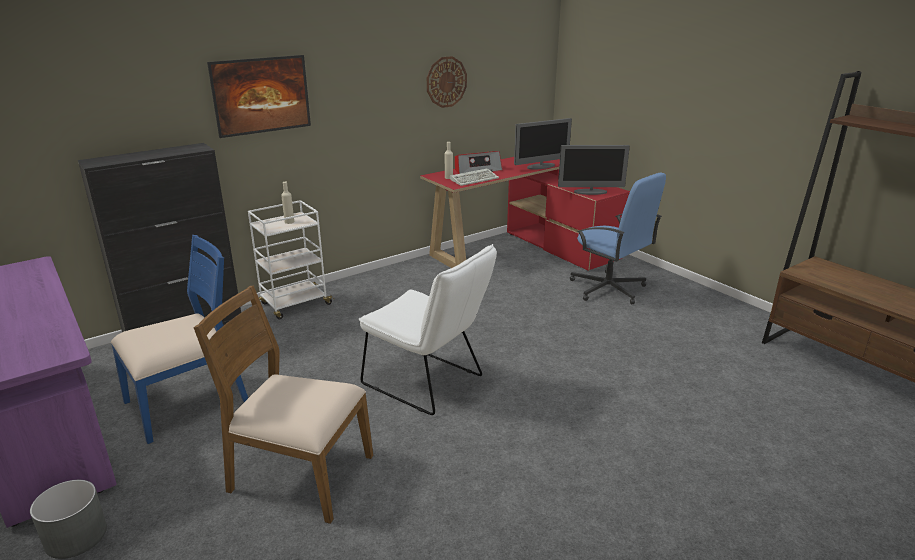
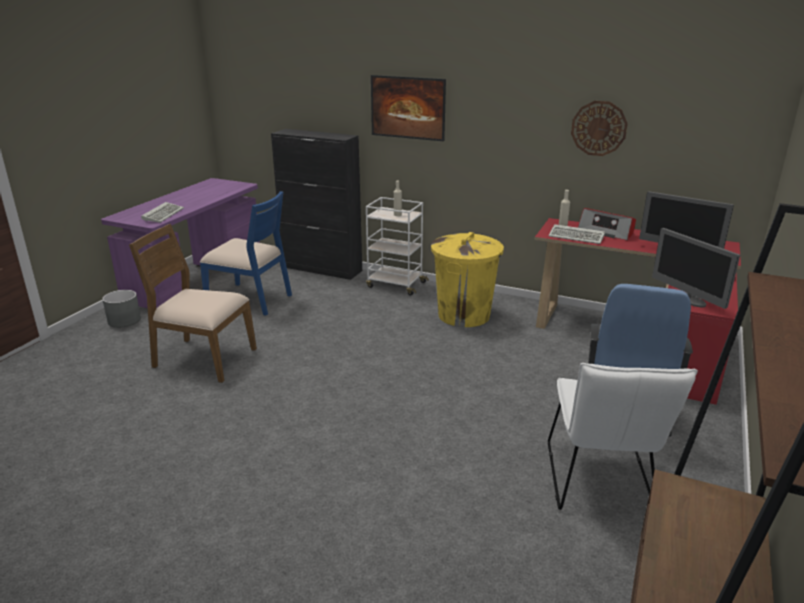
camera: 60 degrees right, 0 degrees up
brown chair [193,285,373,524] -> brown chair turned 60 degrees counterclockwise [129,224,257,383]
white chair [359,244,497,415] -> white chair moved to [548,363,698,510]
none -> keyboard [141,202,184,223]
none -> yellow trash can [431,232,504,327]

